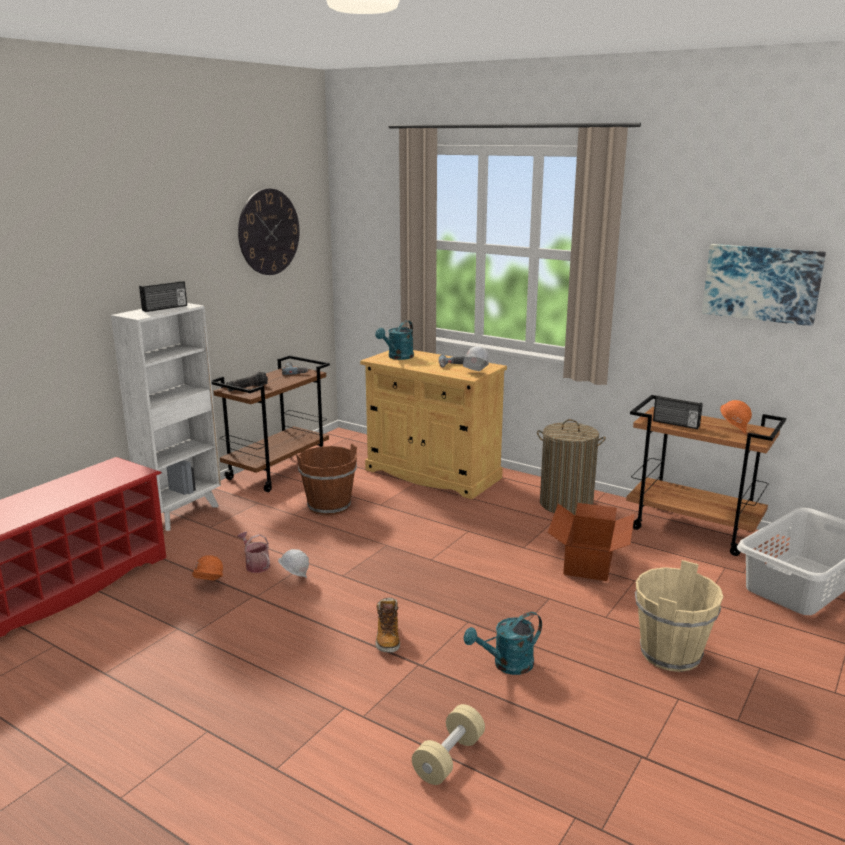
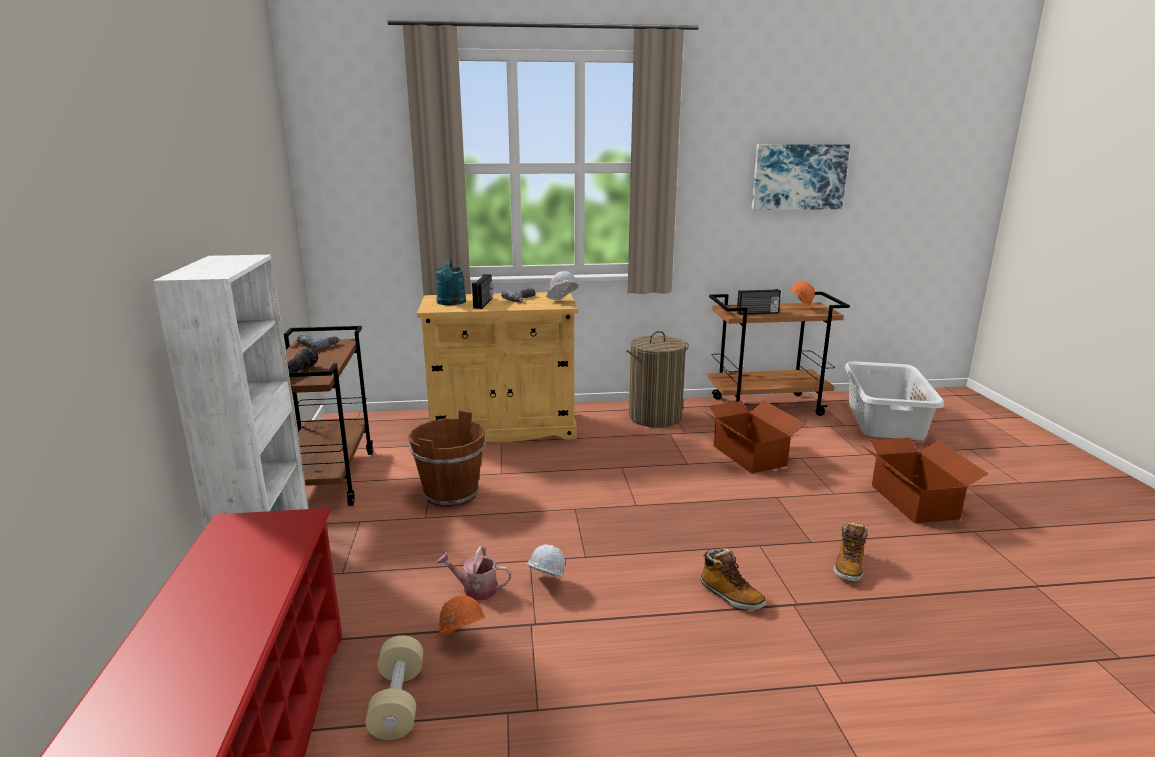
camera: 40 degrees left, 0 degrees up
radio [139,280,187,312] -> radio moved to [472,274,493,309]
wall clock [238,188,300,275] -> none
beige dumbbell [412,704,485,785] -> beige dumbbell moved to [365,635,423,740]
turquoise watering can [464,612,542,675] -> boot [833,523,868,582]
beige bucket [635,560,723,672] -> cardboard box [861,438,989,523]

